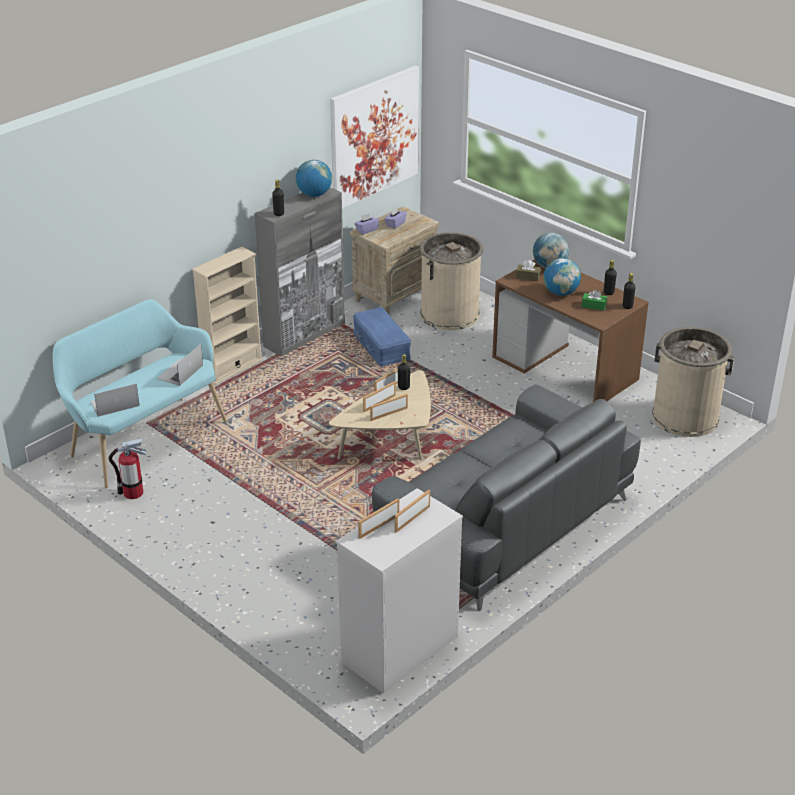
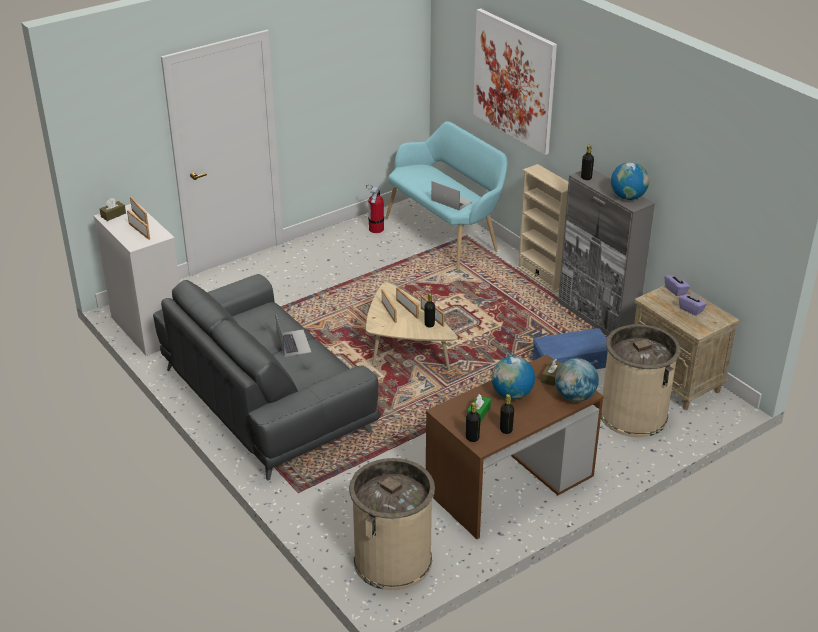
camera: 100 degrees right, 0 degrees up
laptop [90,383,140,417] -> laptop moved to [275,313,311,357]
picture [330,66,419,208] -> picture moved to [473,8,557,155]
none -> brown tissue box [100,198,126,221]

